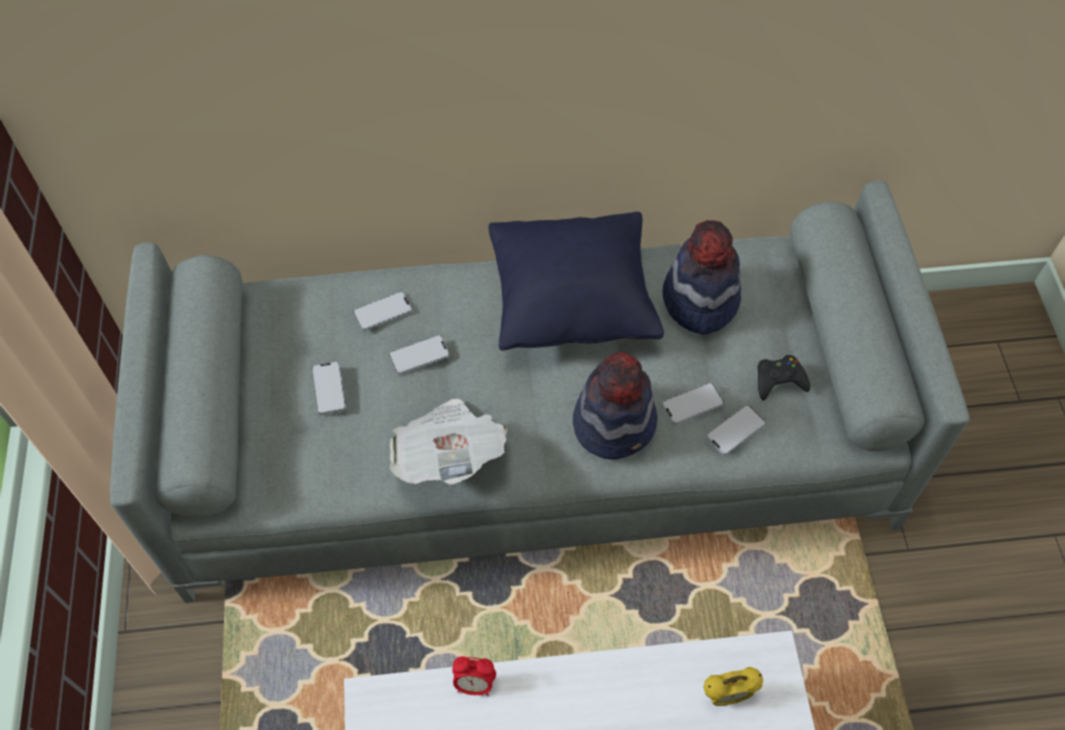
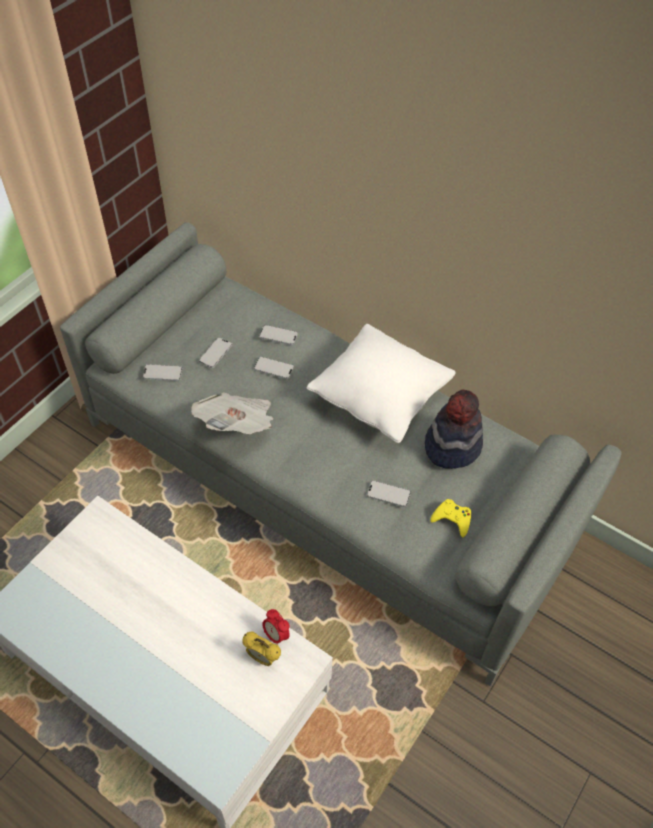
camera: 40 degrees right, 5 degrees down
alarm clock [452,656,496,696] -> alarm clock moved to [262,609,290,645]
black pillow [489,212,664,351] -> white pillow [307,324,456,443]
hat [573,352,658,460] -> none
phone [706,405,766,455] -> phone moved to [143,364,183,381]
black game controller [758,355,810,401] -> yellow game controller [430,499,471,537]

